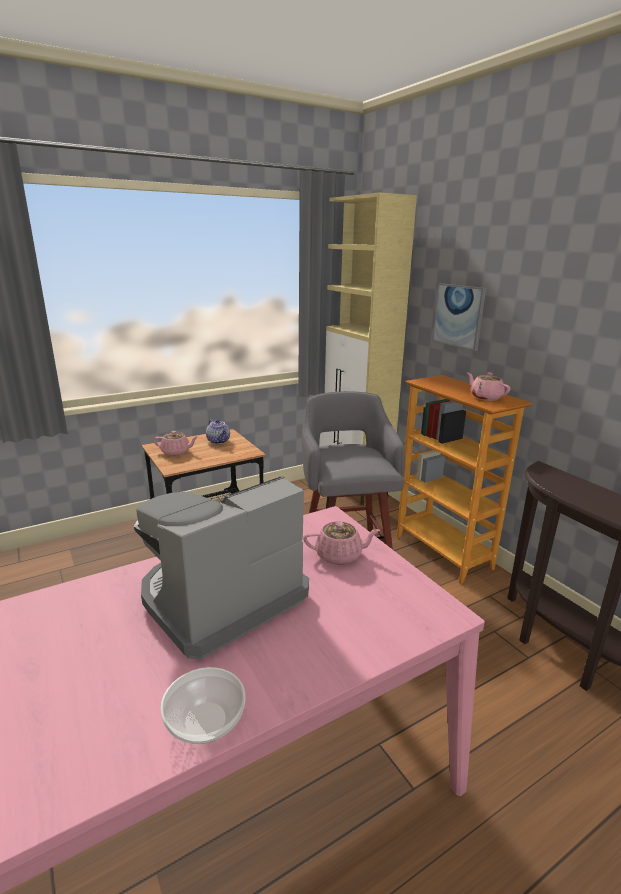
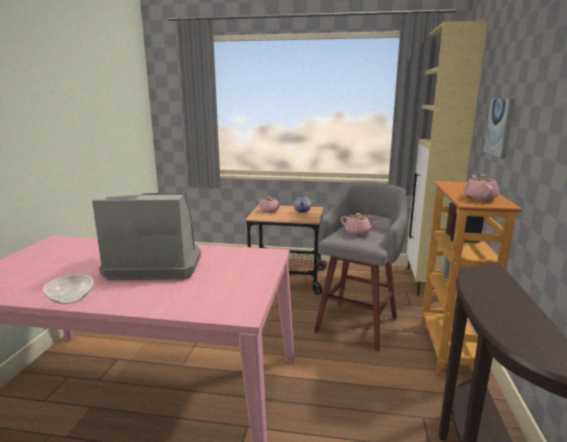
camera: 40 degrees right, 5 degrees down
pink teapot [303,521,380,565] -> pink teapot moved to [341,213,379,235]

